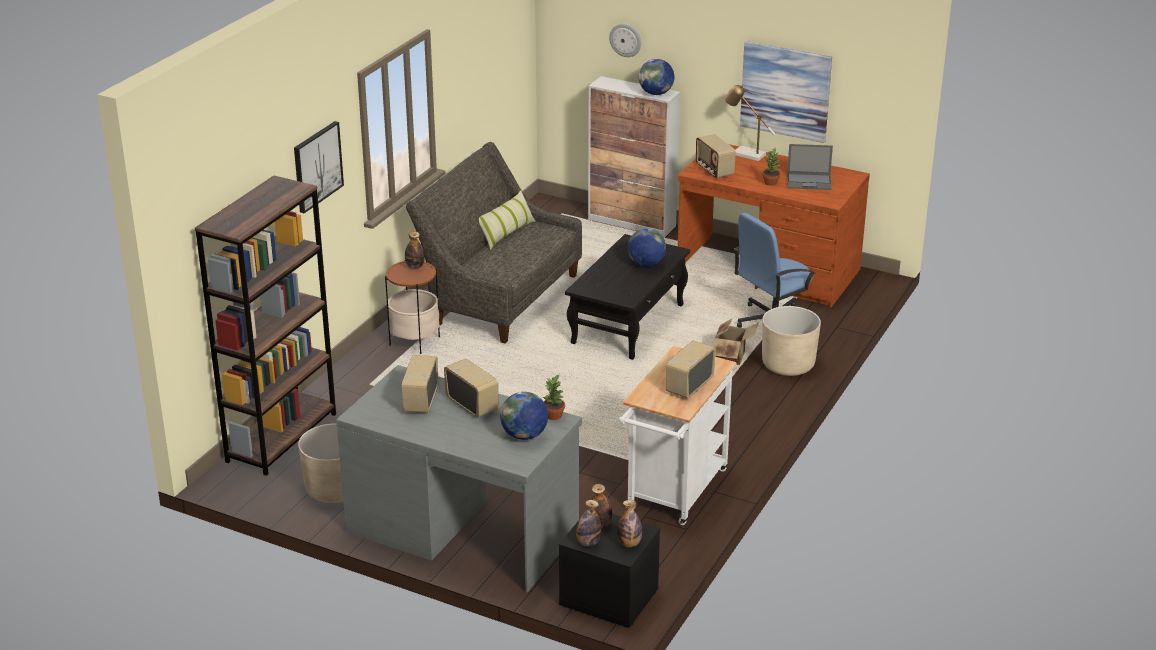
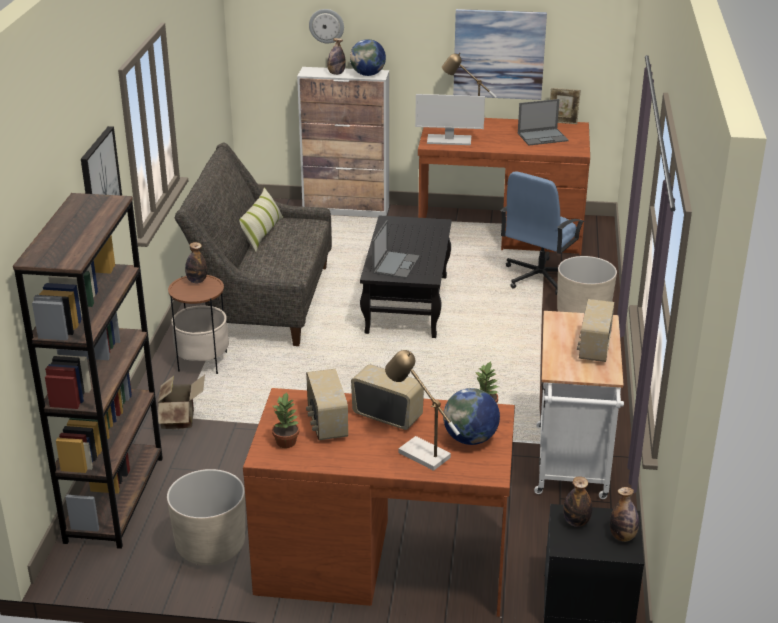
camera: 20 degrees left, 0 degrees up
grey desk [336,365,582,592] -> brown desk [243,388,515,617]
bottle [576,500,601,546] -> bottle moved to [327,38,346,75]
globe [628,229,666,267] -> none
radio [696,134,736,178] -> monitor [415,94,485,145]
cardboard box [713,318,759,365] -> cardboard box moved to [158,375,205,429]
potted plant [762,148,781,186] -> potted plant moved to [272,392,299,448]
none -> laptop [372,220,420,279]
none -> table lamp [385,350,460,471]
none -> picture frame [550,88,581,124]

